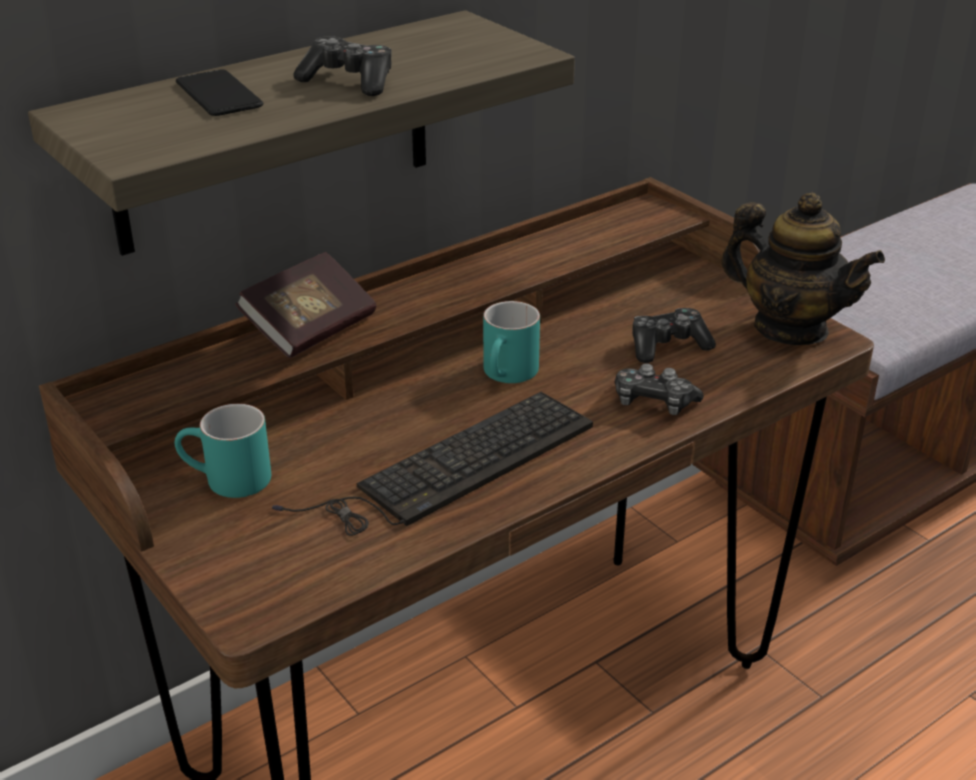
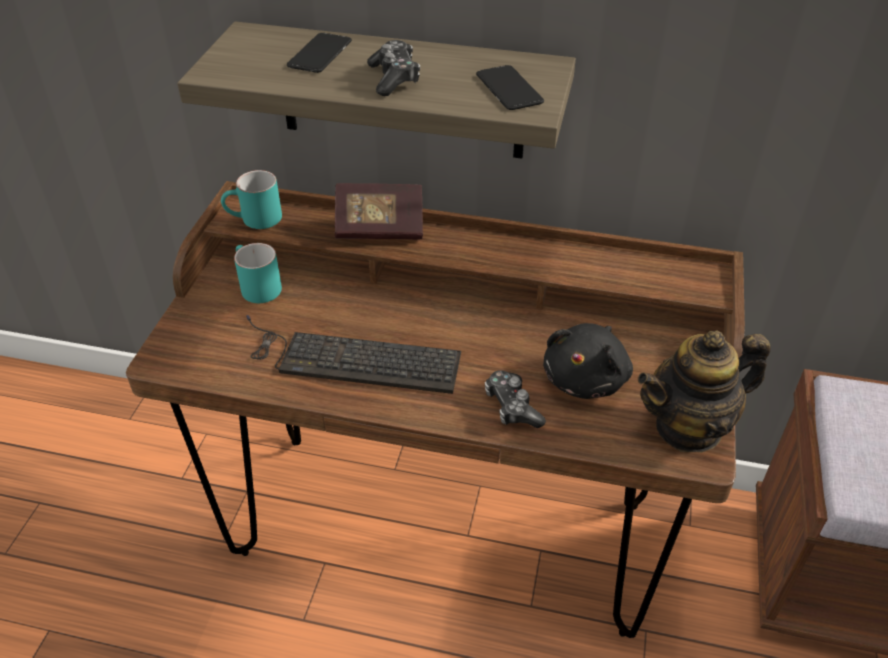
camera: 50 degrees right, 10 degrees up
turquoise mug [483,301,540,383] -> turquoise mug moved to [221,170,282,229]
game controller [632,308,716,363] -> black plush toy [543,323,633,399]
teapot [721,193,885,345] -> teapot turned 75 degrees clockwise [638,330,771,453]
none -> phone [476,65,544,110]

